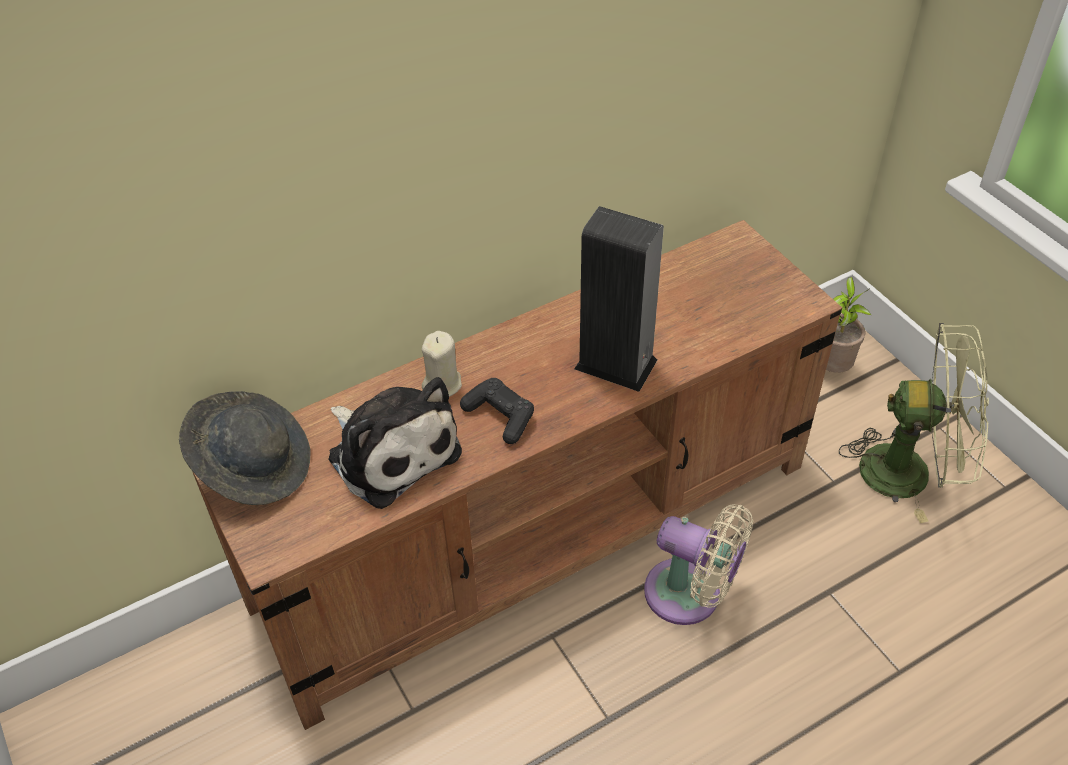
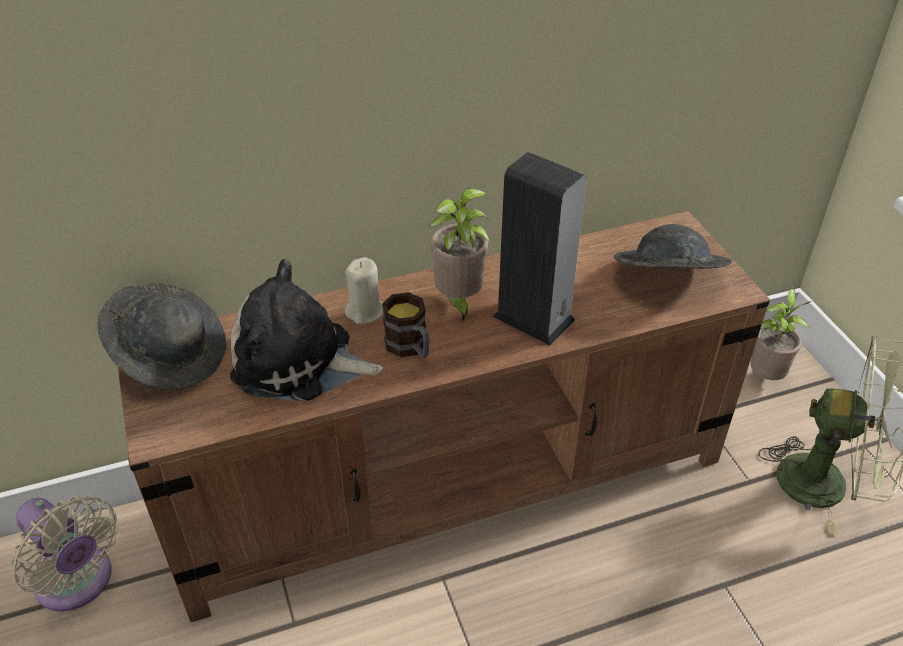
camera: 10 degrees right, 5 degrees down
plush toy [328,377,462,509] -> plush toy turned 135 degrees clockwise [230,259,383,402]
black game controller [460,378,534,444] -> mug [382,292,429,358]
beige fan [644,504,753,625] -> beige fan moved to [11,495,118,612]
none -> potted plant [428,188,490,323]
none -> grey hat [614,224,732,269]

